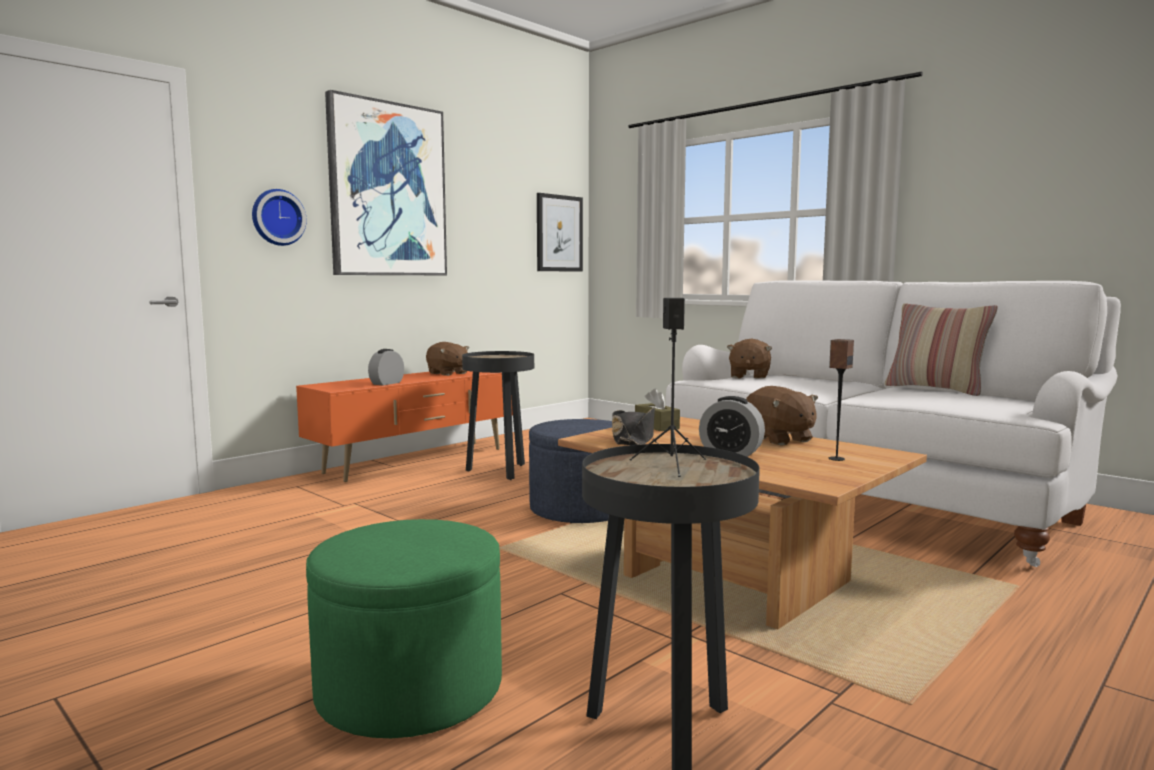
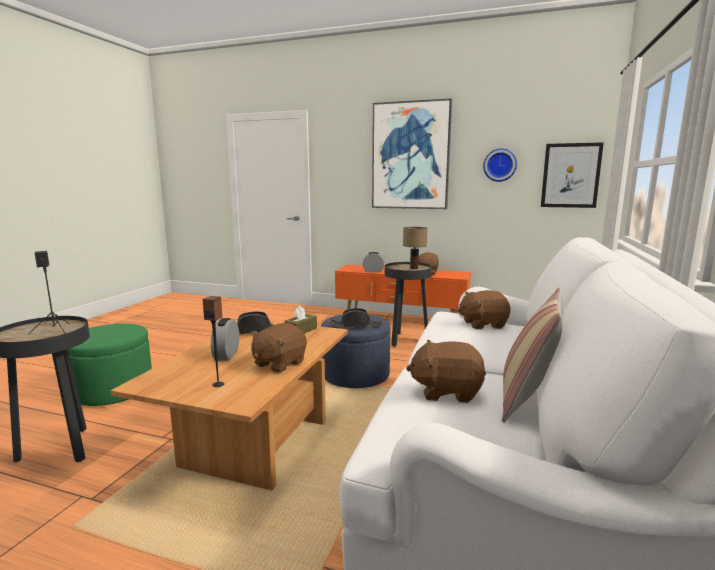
camera: 65 degrees right, 5 degrees up
wall clock [252,189,307,246] -> wall clock moved to [483,148,517,182]
none -> black hat [329,308,383,328]
none -> table lamp [403,227,427,269]
none -> brown plush toy [406,340,486,403]

